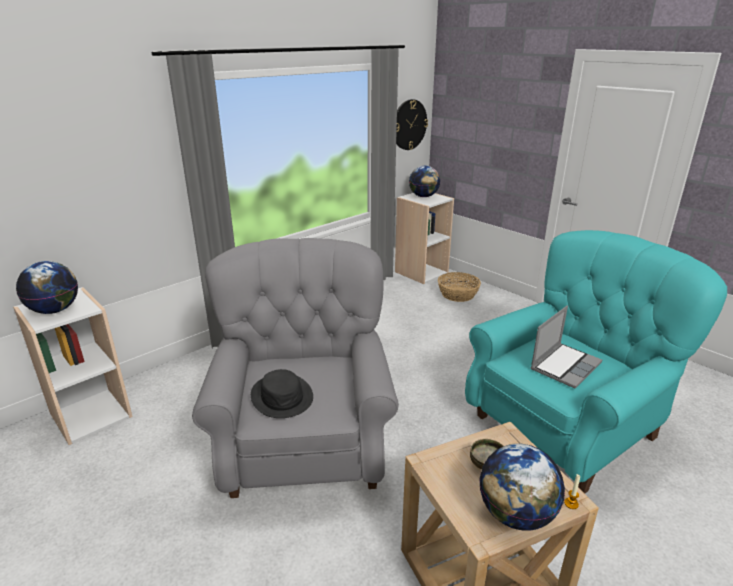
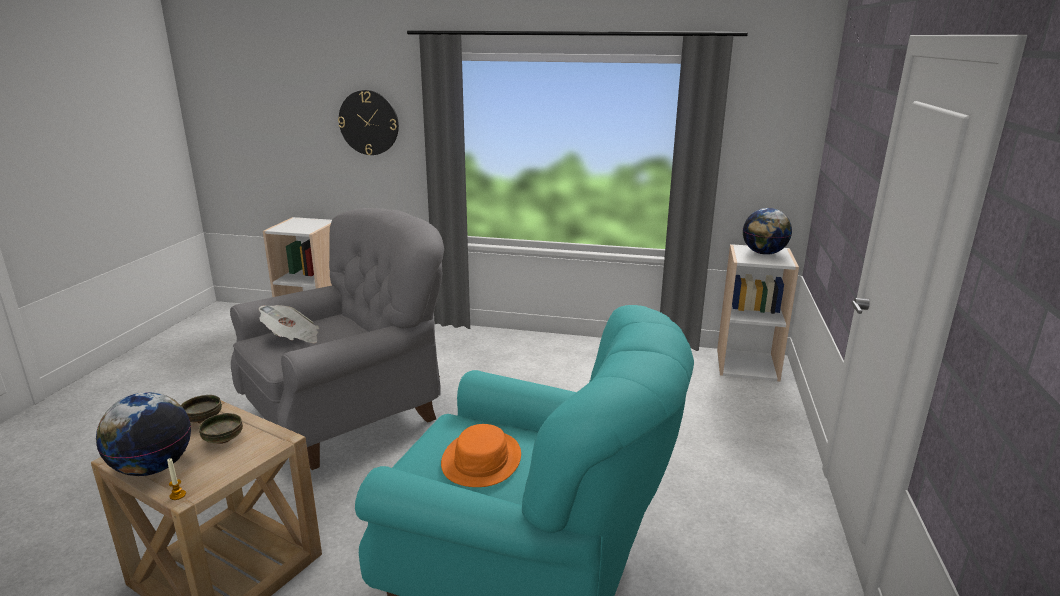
camera: 55 degrees right, 5 degrees down
globe [16,261,78,314] -> none
black hat [251,369,313,418] -> newspaper [259,305,319,343]
wall clock [396,99,428,150] -> wall clock moved to [338,90,399,155]
basket [438,272,481,302] -> none
laptop [531,305,602,388] -> orange hat [441,424,521,487]
none -> bowl [181,395,222,424]

